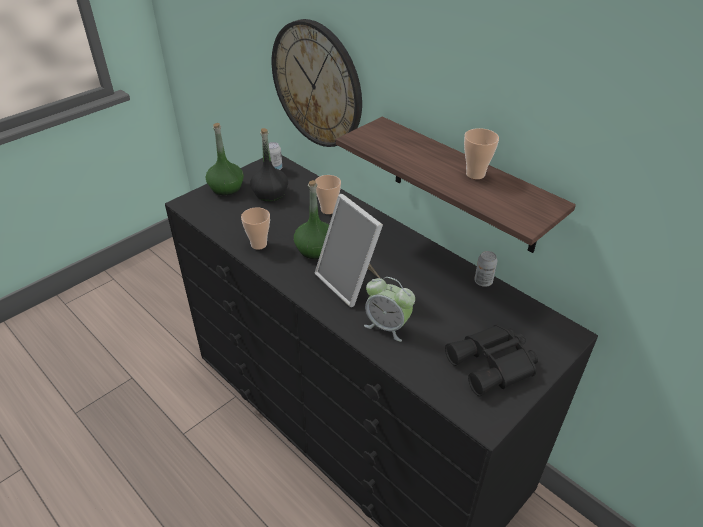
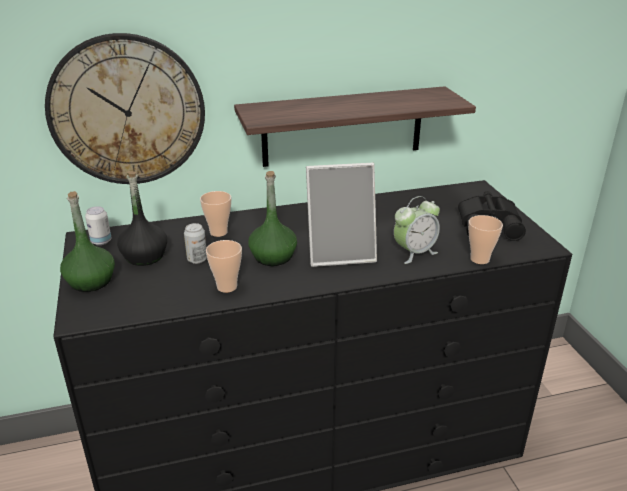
camera: 60 degrees left, 10 degrees down
cup [464,128,499,179] -> cup moved to [468,215,503,264]
can [474,251,498,287] -> can moved to [184,223,207,264]

